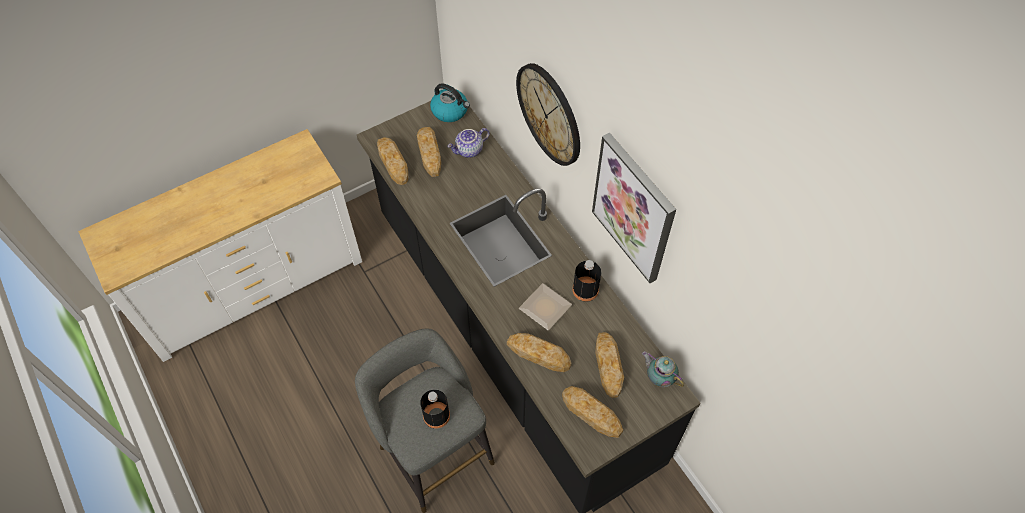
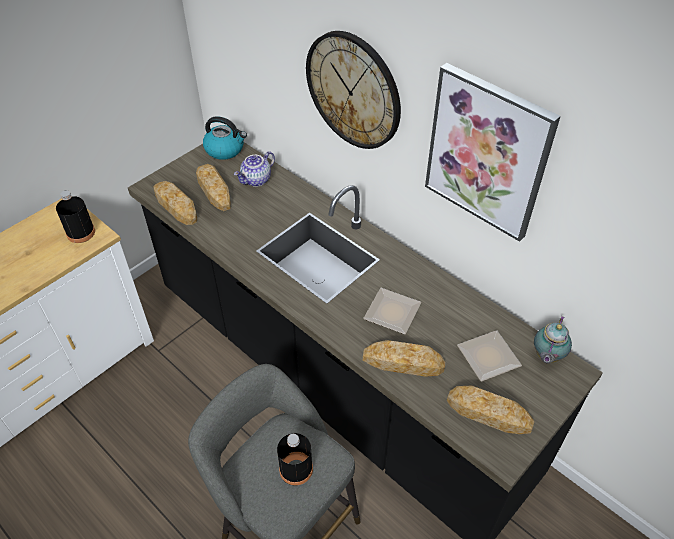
camera: 15 degrees left, 10 degrees down
black bottle [572,260,601,302] -> black bottle moved to [56,190,95,243]
bread [595,332,624,398] -> plate [457,330,522,382]
teapot [642,351,684,387] -> teapot turned 90 degrees counterclockwise [534,316,572,364]

